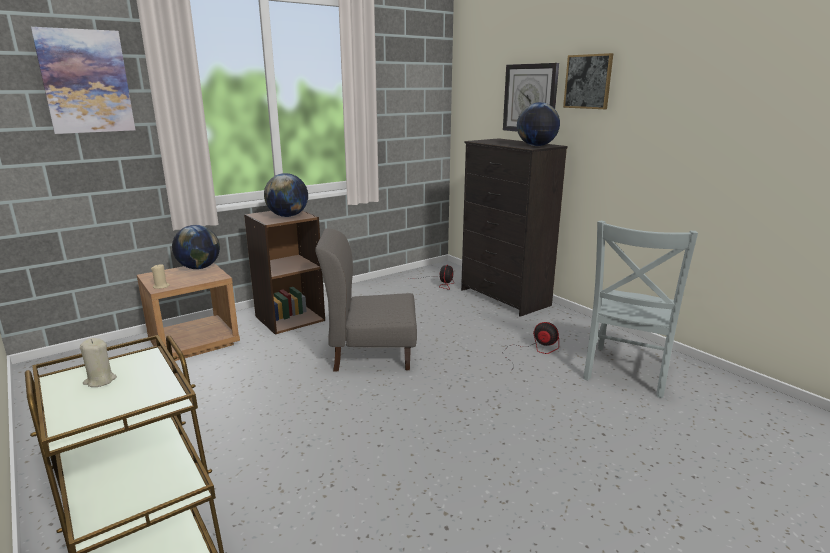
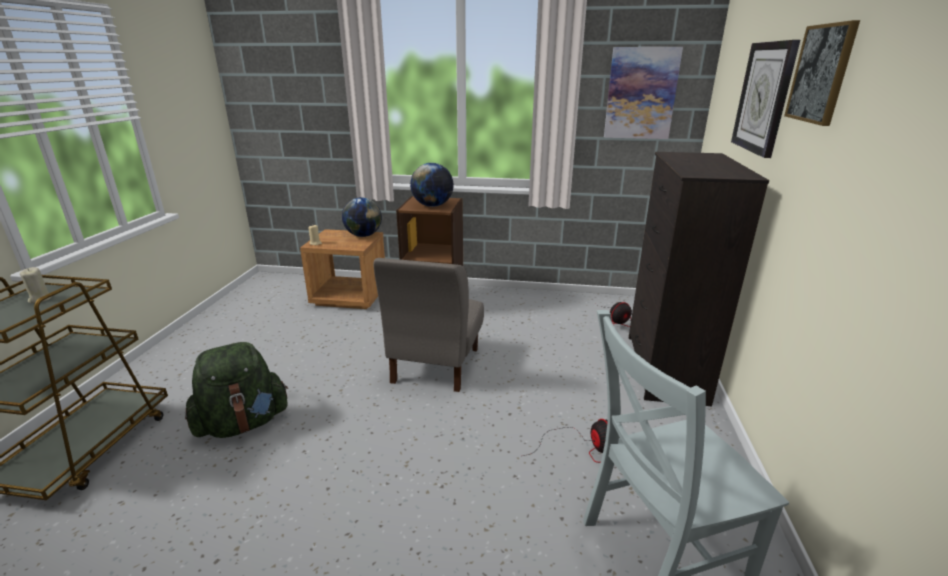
camera: 45 degrees right, 5 degrees up
picture [31,27,135,134] -> picture moved to [604,47,683,139]
grey chair [315,228,417,371] -> grey chair turned 120 degrees counterclockwise [373,258,484,392]
globe [517,102,560,146] -> none
none -> green backpack [185,342,288,438]

